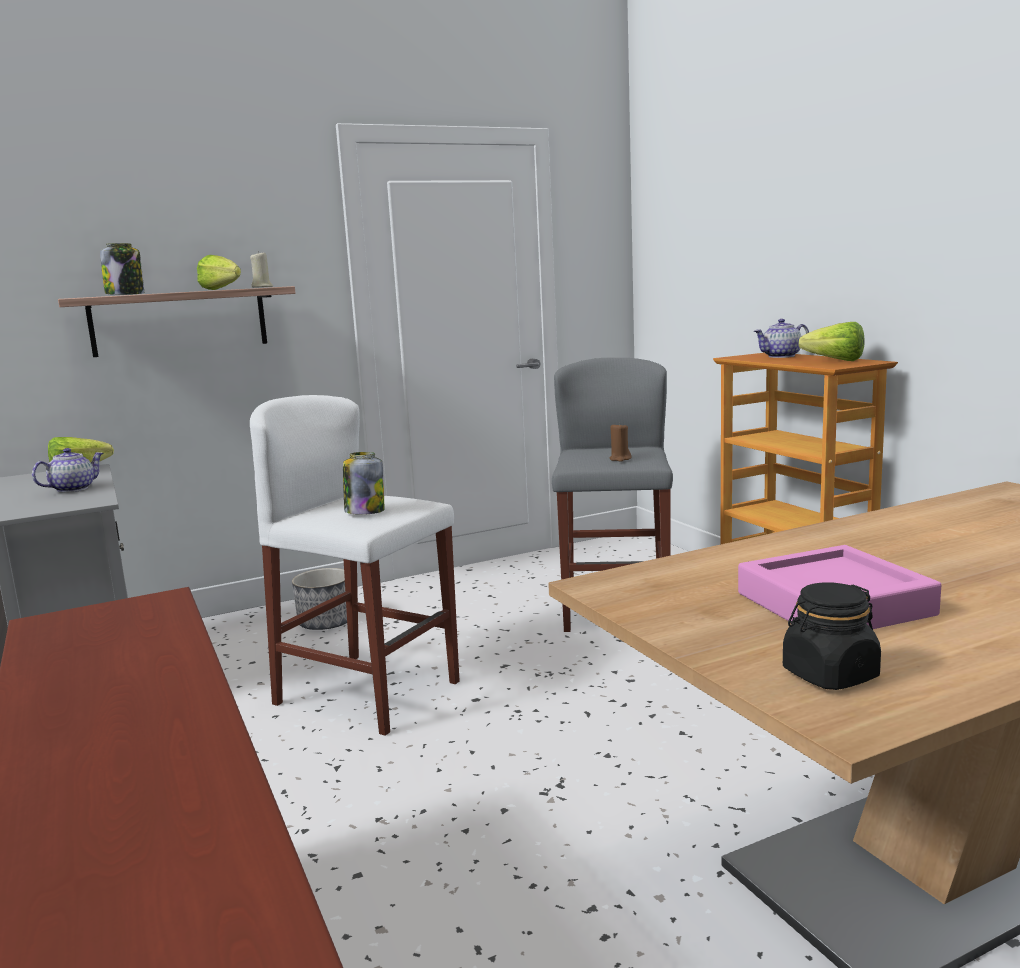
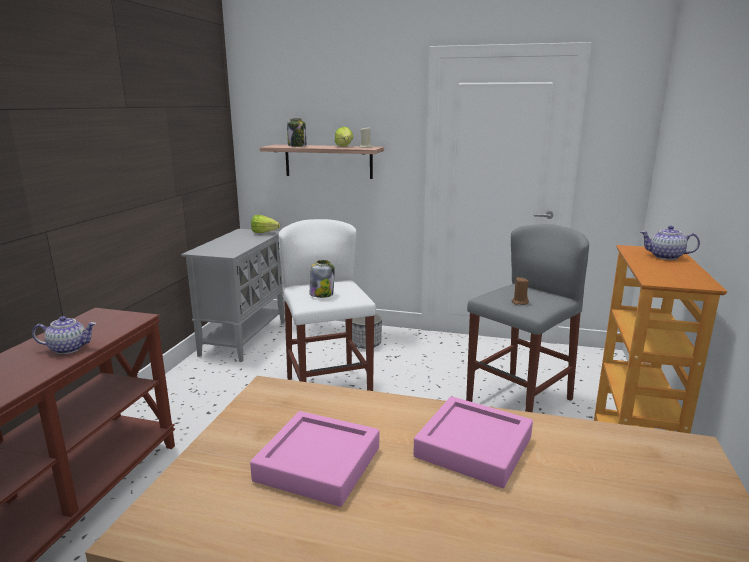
camera: 40 degrees right, 5 degrees up
teapot [32,448,104,493] -> teapot moved to [32,316,96,354]
black jar [783,582,881,690] -> none
lettuce [799,322,864,361] -> none
none -> pink tray [413,396,533,488]

